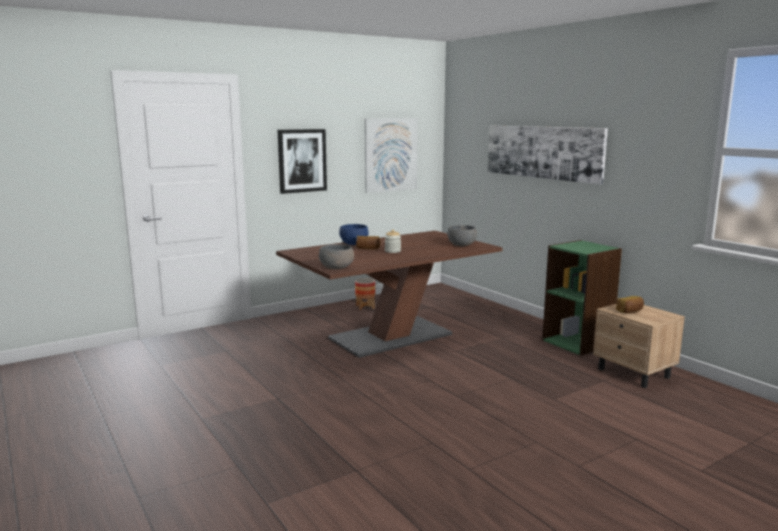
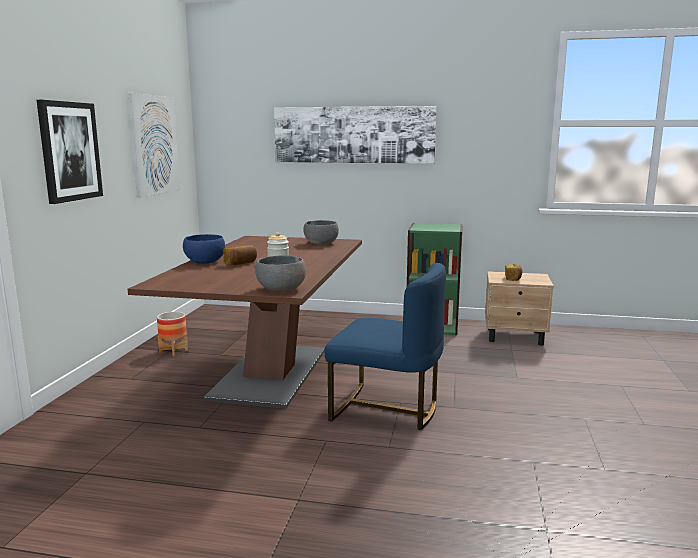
camera: 45 degrees left, 0 degrees up
none -> blue chair [325,263,446,430]

